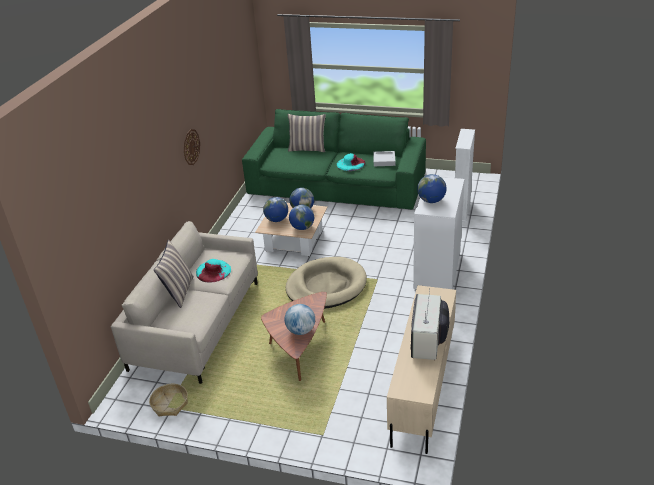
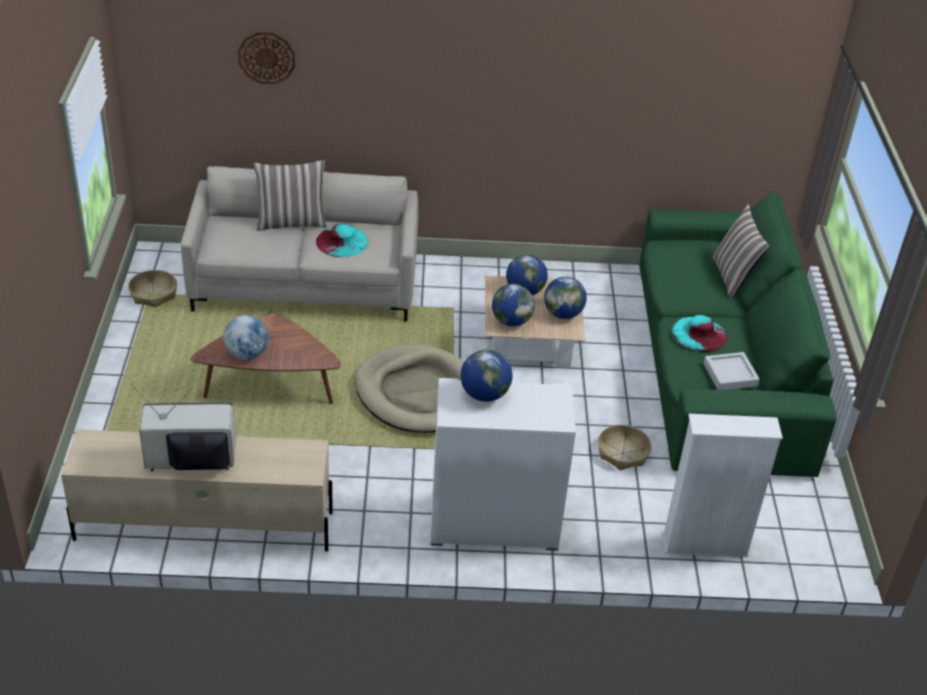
camera: 70 degrees right, 5 degrees up
wall clock [184,129,200,165] -> wall clock moved to [238,32,295,84]
none -> basket [598,425,651,470]

